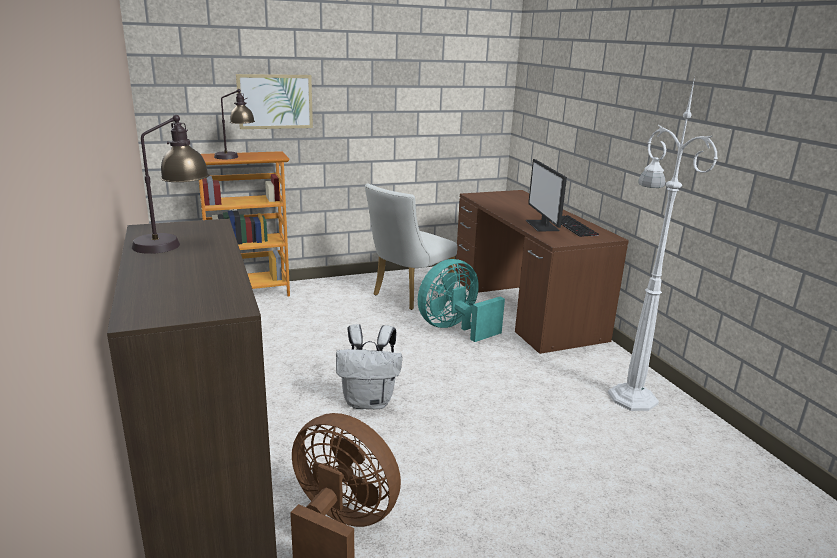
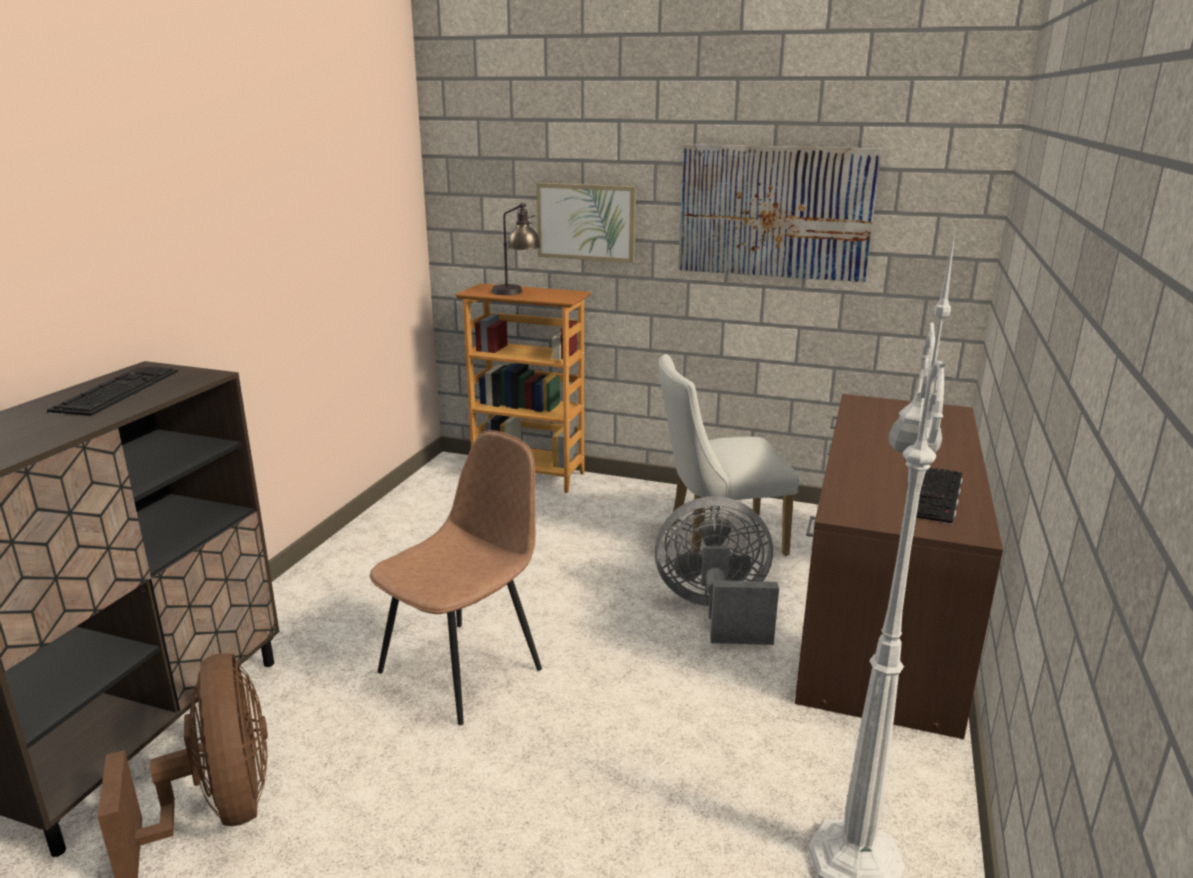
camera: 40 degrees right, 0 degrees up
table lamp [132,115,210,254] -> keyboard [47,366,178,416]
white backpack [336,324,402,409] -> brown chair [370,430,542,725]
turquoise fan [418,259,505,342] -> grey fan [654,496,779,645]
monitor [526,159,567,232] -> none
none -> picture [678,144,881,282]

